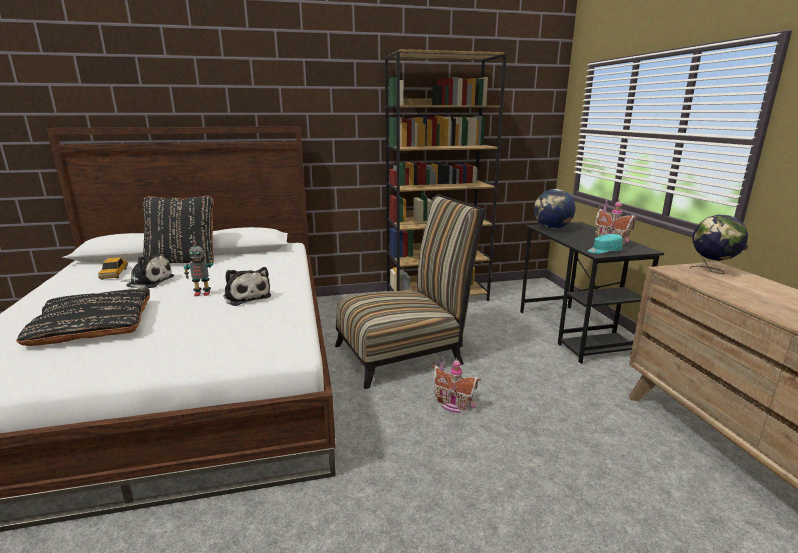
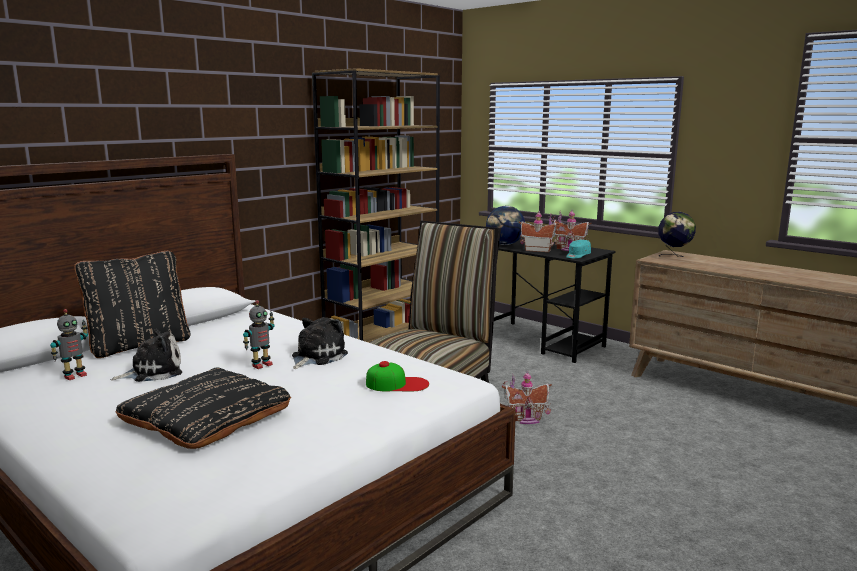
camera: 35 degrees left, 5 degrees down
toy car [98,257,128,280] -> toy robot [50,309,88,380]
plush toy [223,267,271,306] -> plush toy turned 75 degrees counterclockwise [292,317,348,369]
none -> cap [366,361,429,392]
none -> toy house [519,212,559,252]

